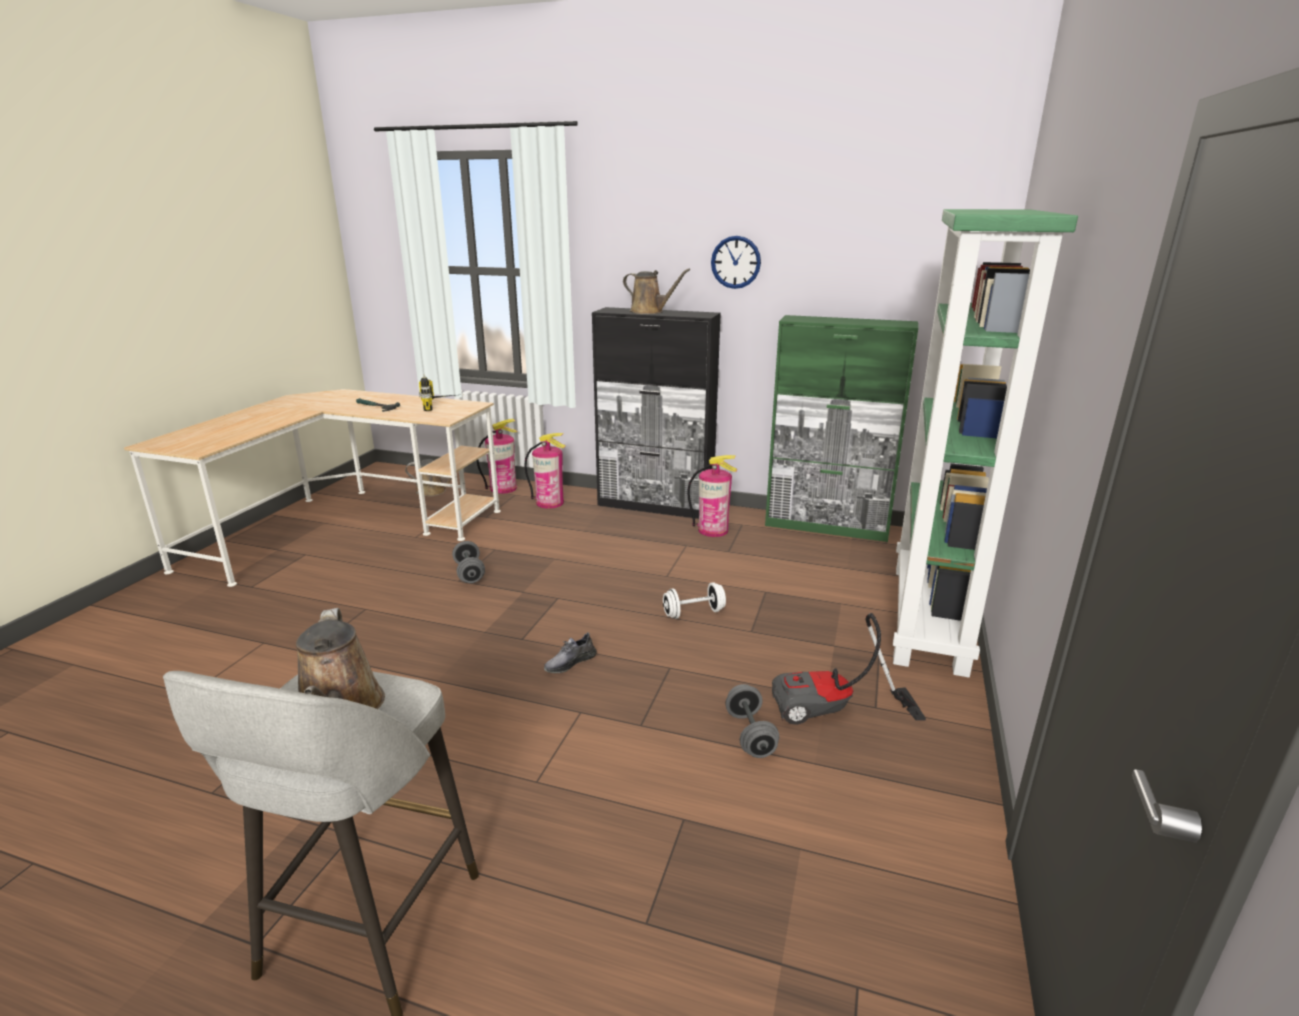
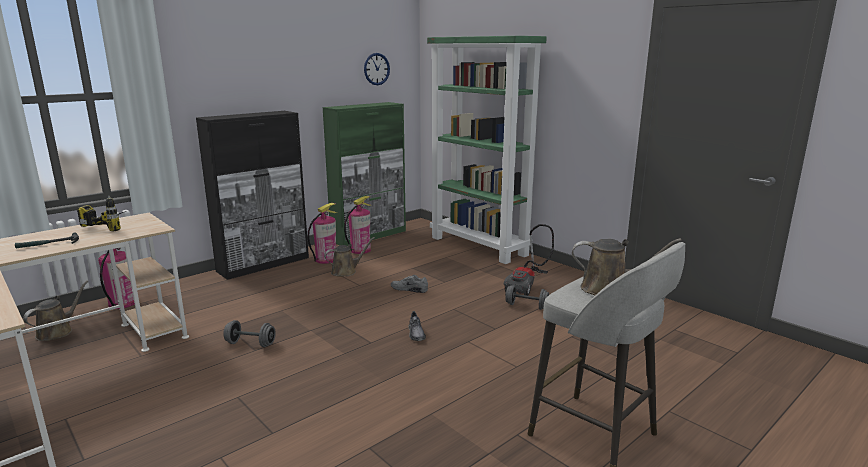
camera: 60 degrees left, 5 degrees down
fire extinguisher [524,433,566,509] -> fire extinguisher moved to [344,196,371,254]
brown watering can [623,268,690,314] -> brown watering can moved to [324,237,375,277]
white dumbbell [663,582,726,619] -> grey shoe [391,275,428,293]
wall clock [711,236,761,289] -> wall clock moved to [364,53,390,85]

